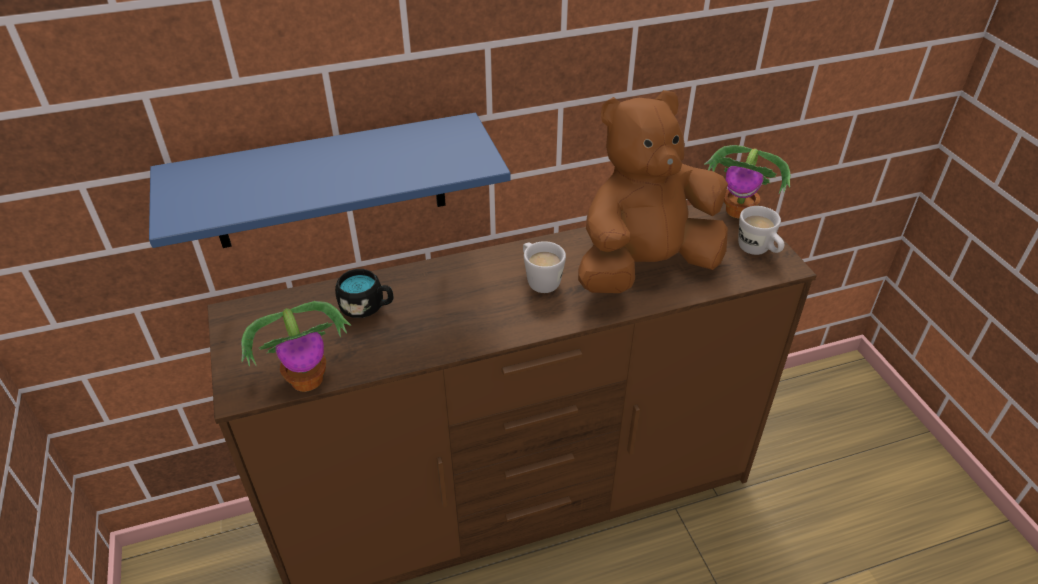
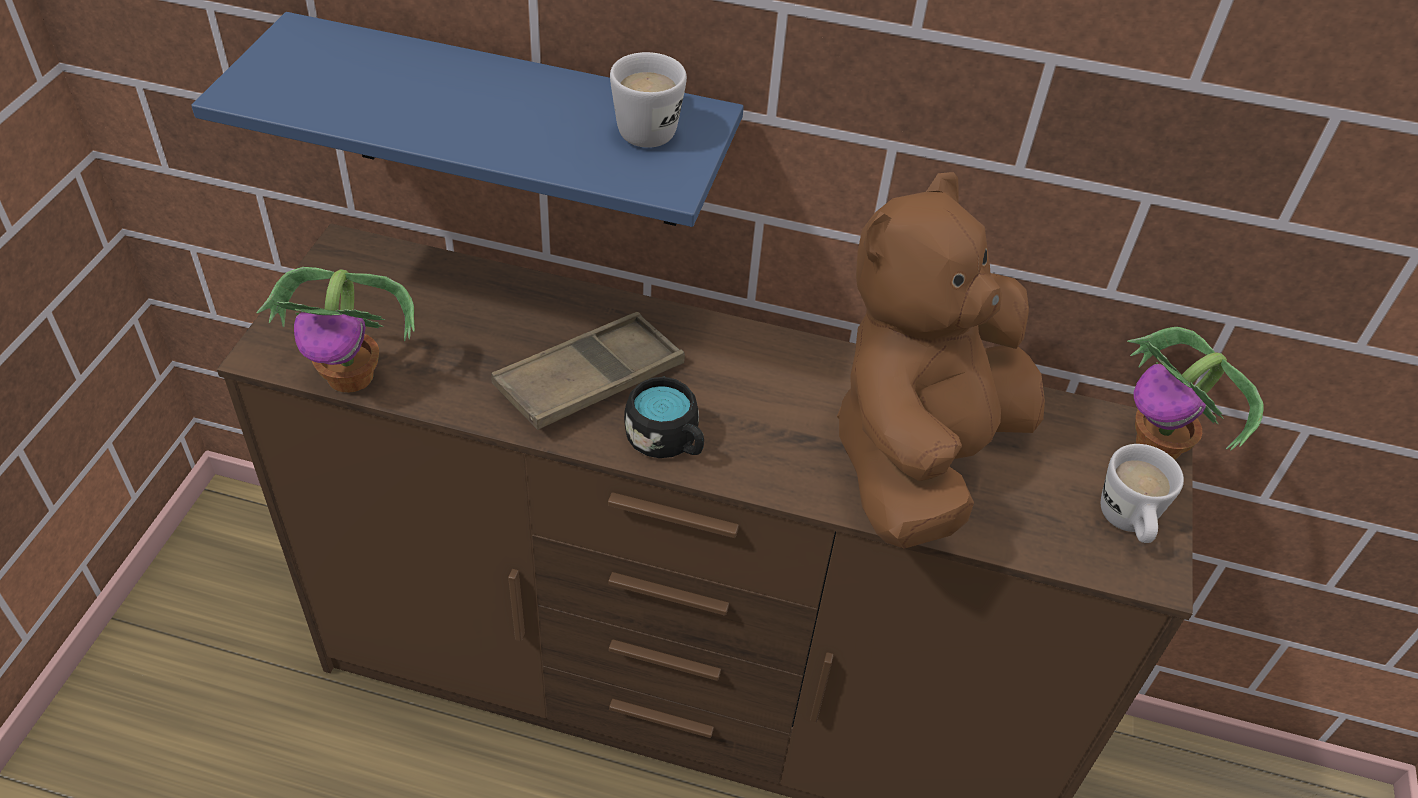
camera: 30 degrees right, 5 degrees up
black mug [335,269,393,318] -> black mug moved to [624,377,704,458]
white mug [523,241,566,293] -> white mug moved to [610,52,687,148]
brown plush toy [578,90,728,293] -> brown plush toy turned 60 degrees counterclockwise [837,172,1045,549]
none -> brown tray [491,312,685,430]

